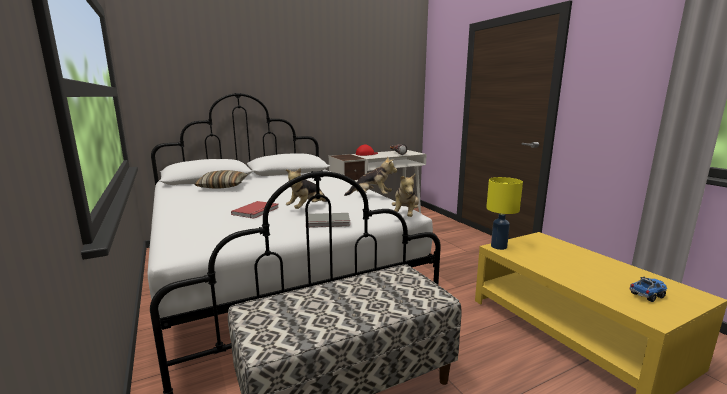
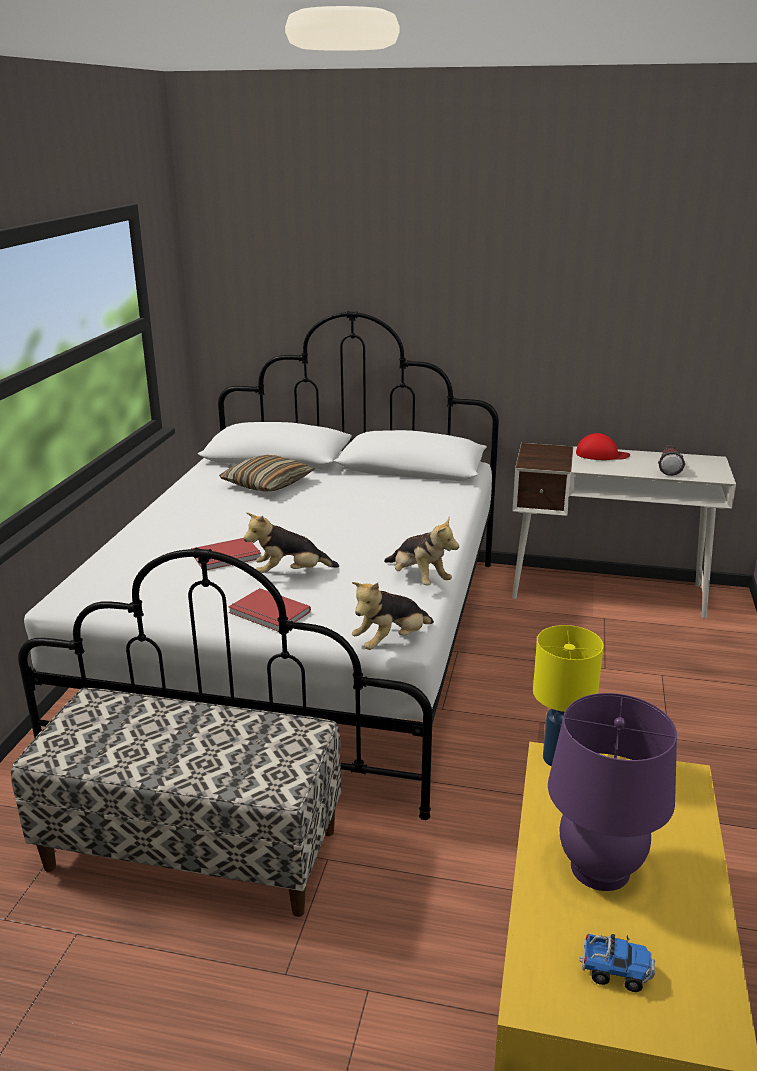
camera: 40 degrees right, 10 degrees up
grey book [308,213,350,228] -> red book [229,588,311,631]
none -> purple table lamp [548,693,677,891]

